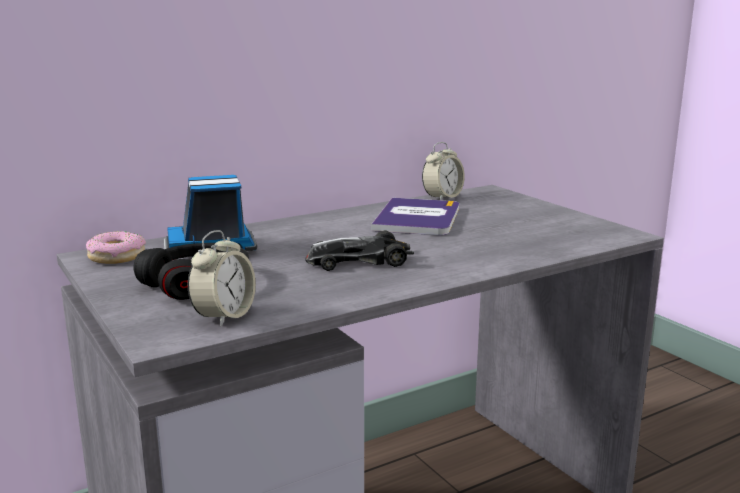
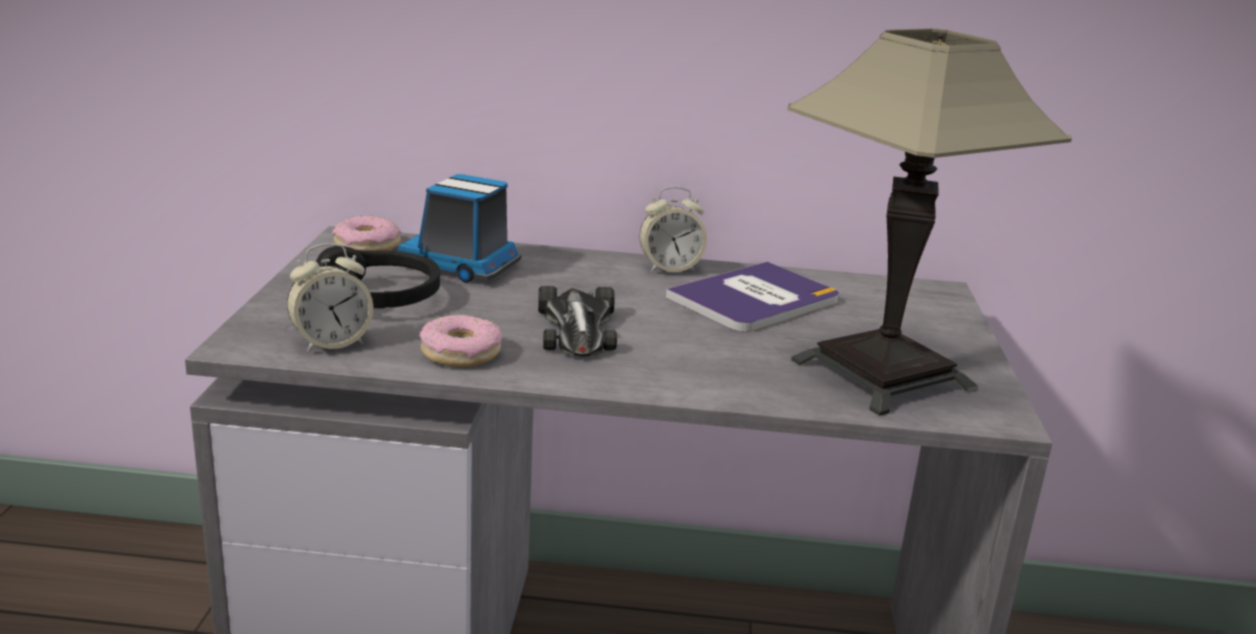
camera: 35 degrees right, 5 degrees up
toy car [306,230,414,271] -> toy car turned 120 degrees counterclockwise [538,286,617,357]
alarm clock [422,142,465,200] -> alarm clock moved to [639,186,707,273]
none -> donut [419,314,502,367]
none -> table lamp [787,28,1072,416]

